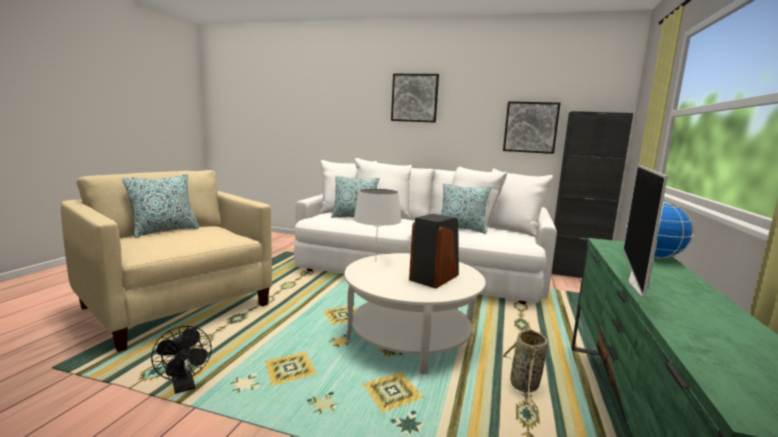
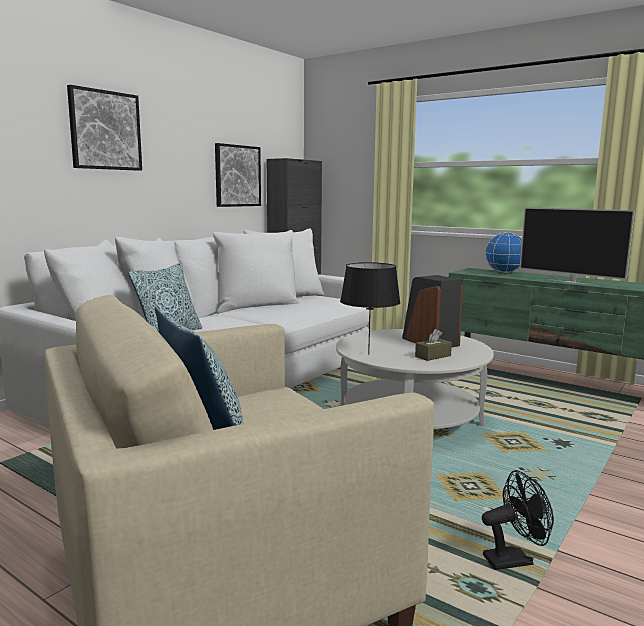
camera: 70 degrees left, 0 degrees up
white table lamp [353,188,401,262] -> black table lamp [340,262,400,355]
pillow [441,184,491,233] -> none
basket [501,327,548,414] -> none
none -> brown tissue box [415,329,452,361]

